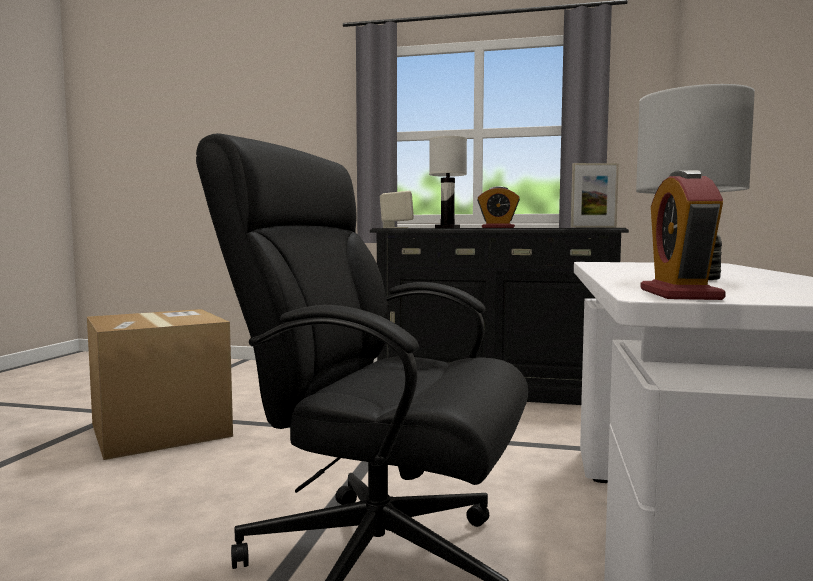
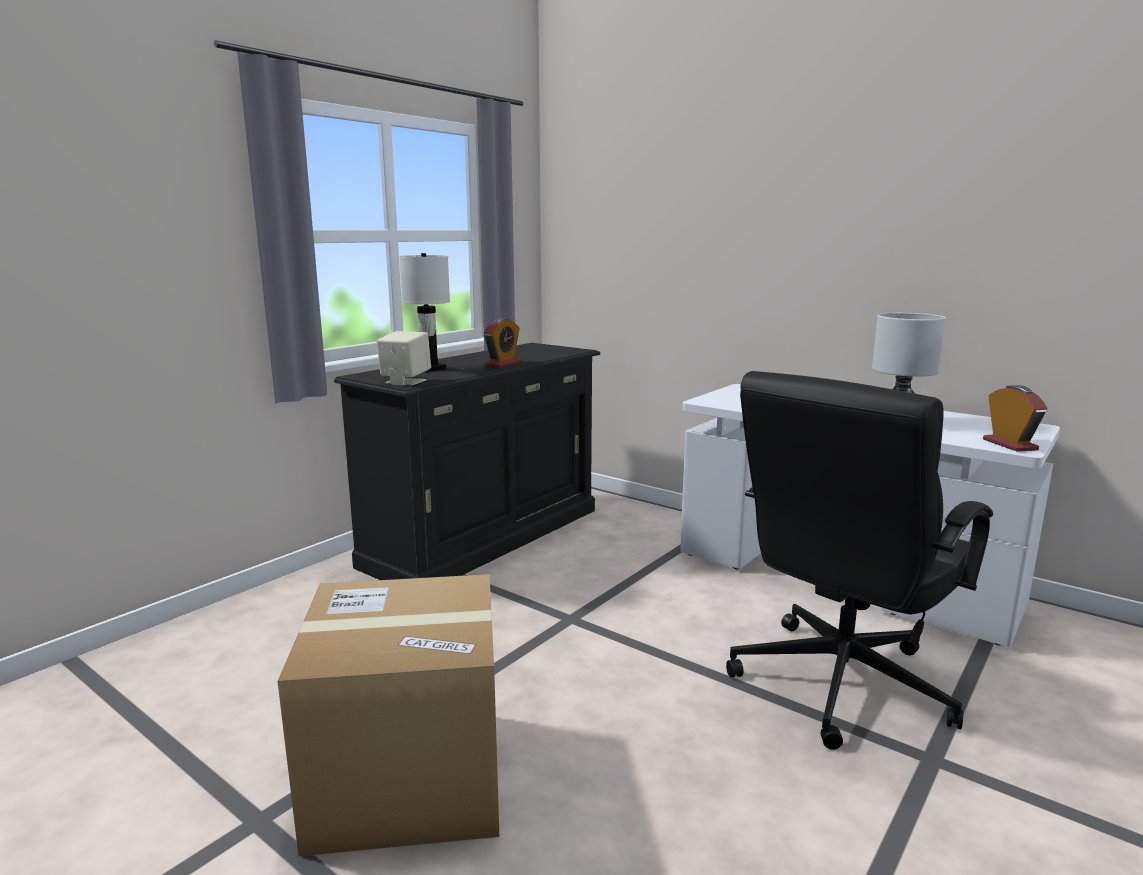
camera: 65 degrees left, 10 degrees up
picture frame [571,163,619,228] -> none
alarm clock [640,170,726,300] -> alarm clock turned 135 degrees counterclockwise [983,385,1047,452]

